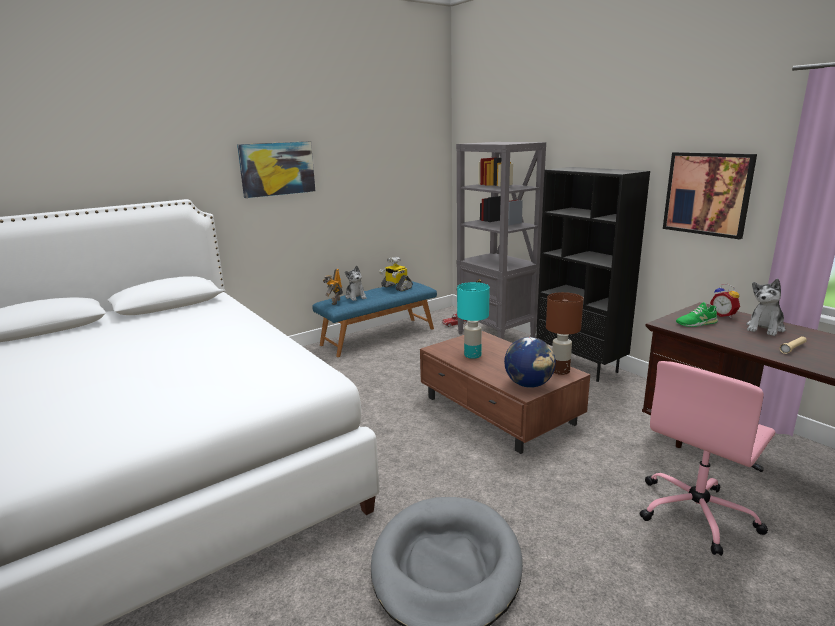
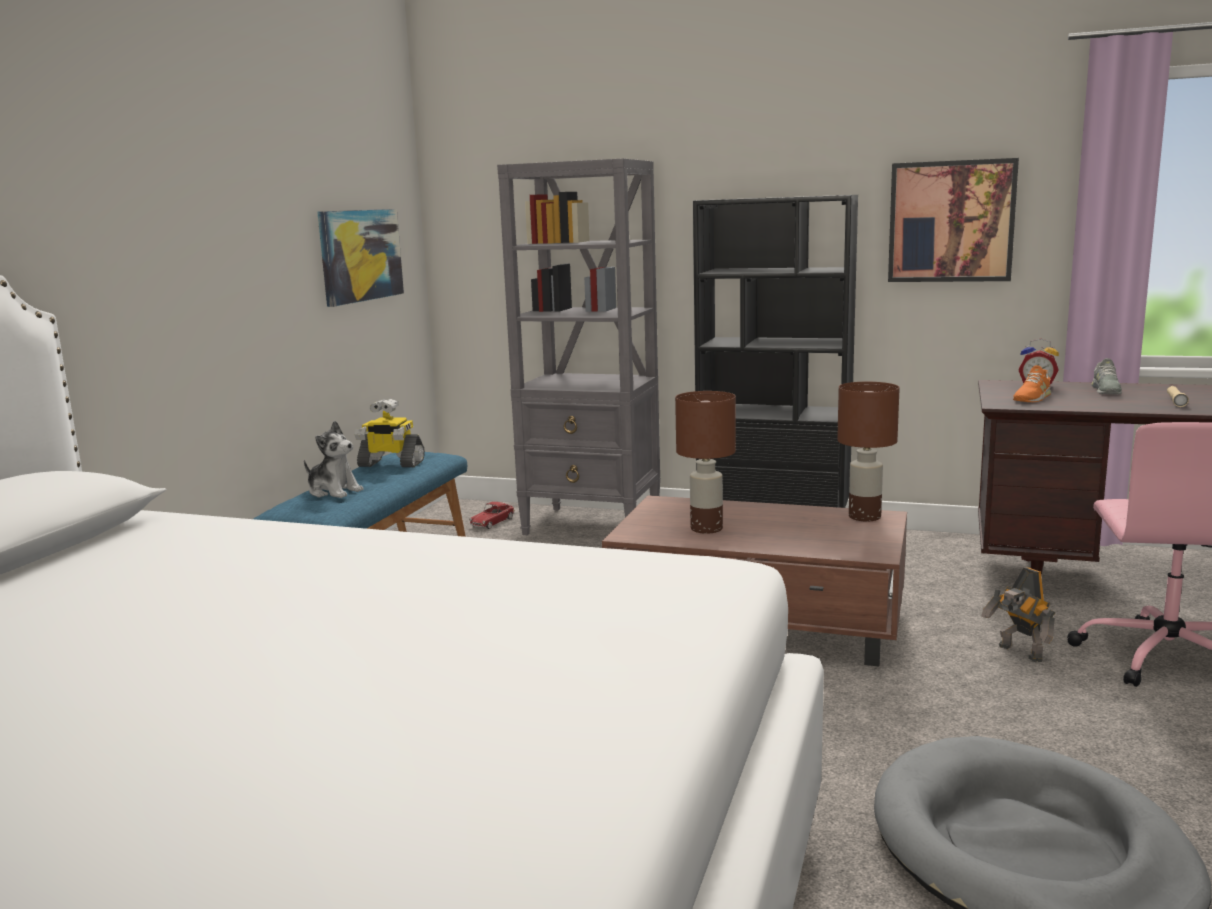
camera: 35 degrees left, 5 degrees down
picture [237,141,315,198] -> picture moved to [317,209,404,307]
toy robot [323,268,343,305] -> toy robot moved to [981,567,1055,662]
turquoise table lamp [457,282,490,359] -> brown table lamp [675,391,736,534]
globe [504,337,556,388] -> none
green shoe [676,302,718,327] -> orange shoe [1013,365,1051,402]
plush toy [746,279,785,336] -> grey shoe [1091,358,1122,395]

